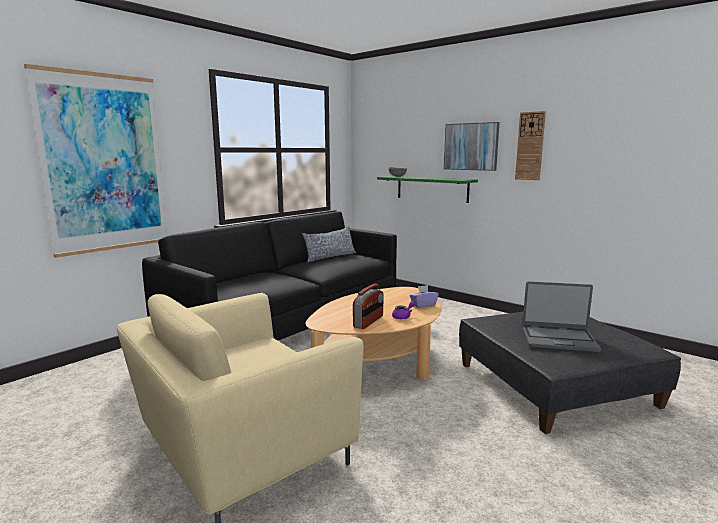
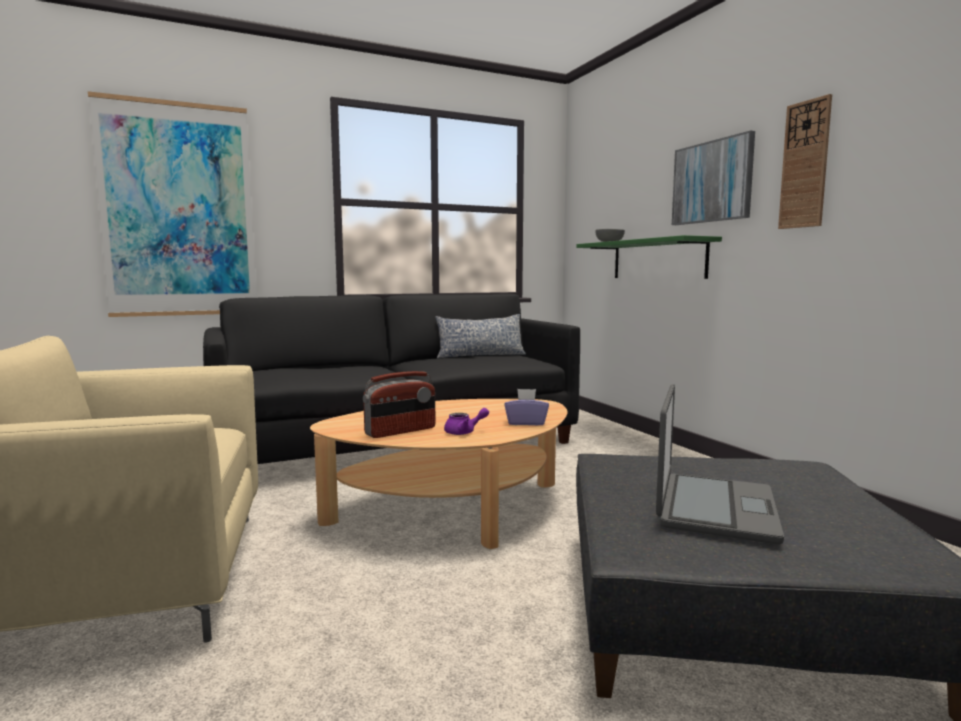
camera: 25 degrees right, 5 degrees down
laptop [522,281,601,352] -> laptop turned 105 degrees counterclockwise [656,384,784,545]

